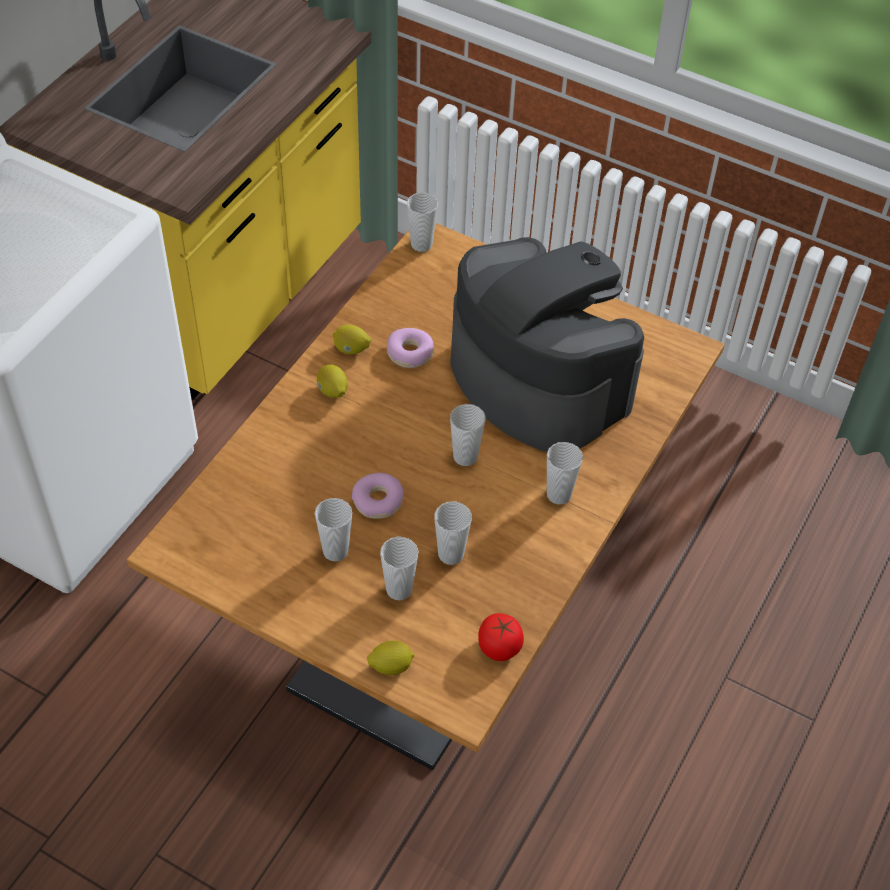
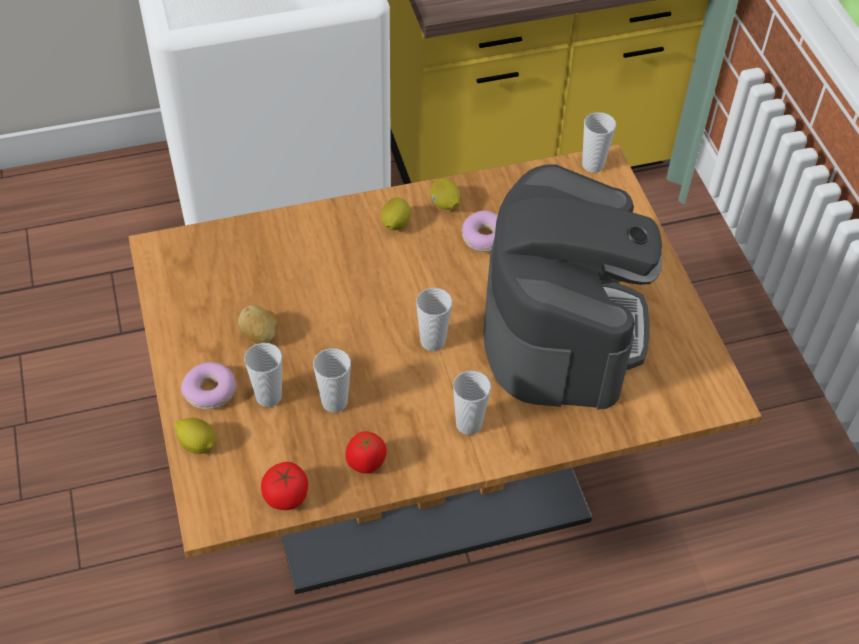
camera: 45 degrees right, 0 degrees up
cup [315,498,352,562] -> potato [238,305,277,344]
donut [352,473,404,519] -> donut moved to [181,362,236,410]
none -> tomato [345,431,387,474]

